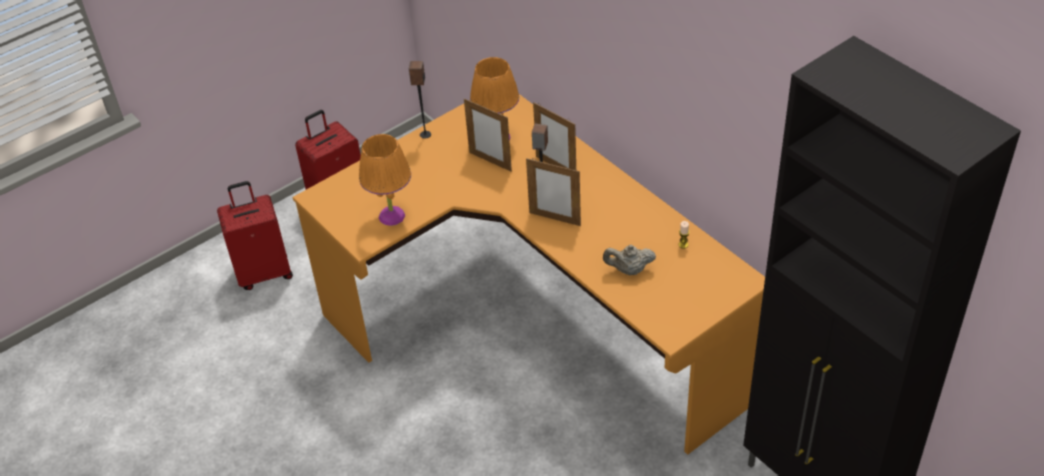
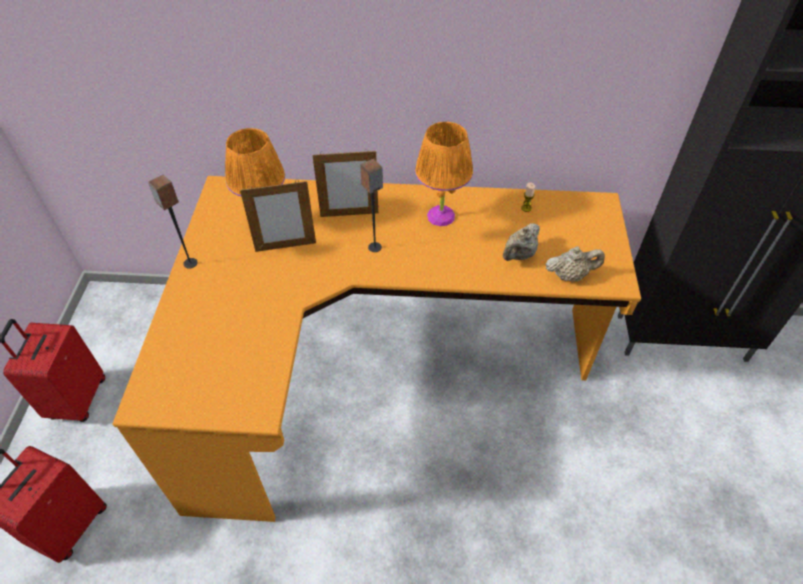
camera: 50 degrees left, 5 degrees up
orange table lamp [359,134,411,226] -> orange table lamp moved to [415,122,473,226]
picture frame [526,158,581,226] -> none
none -> beige teapot [545,246,605,281]

